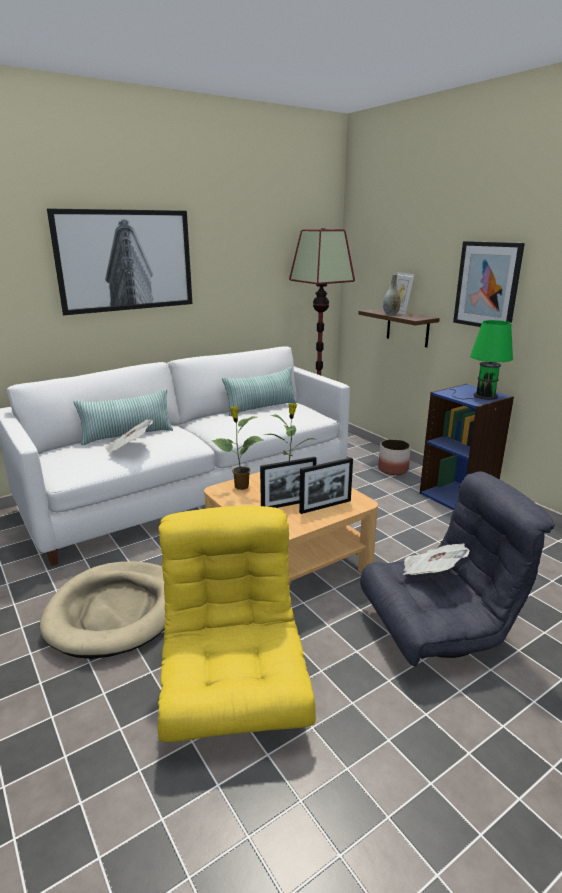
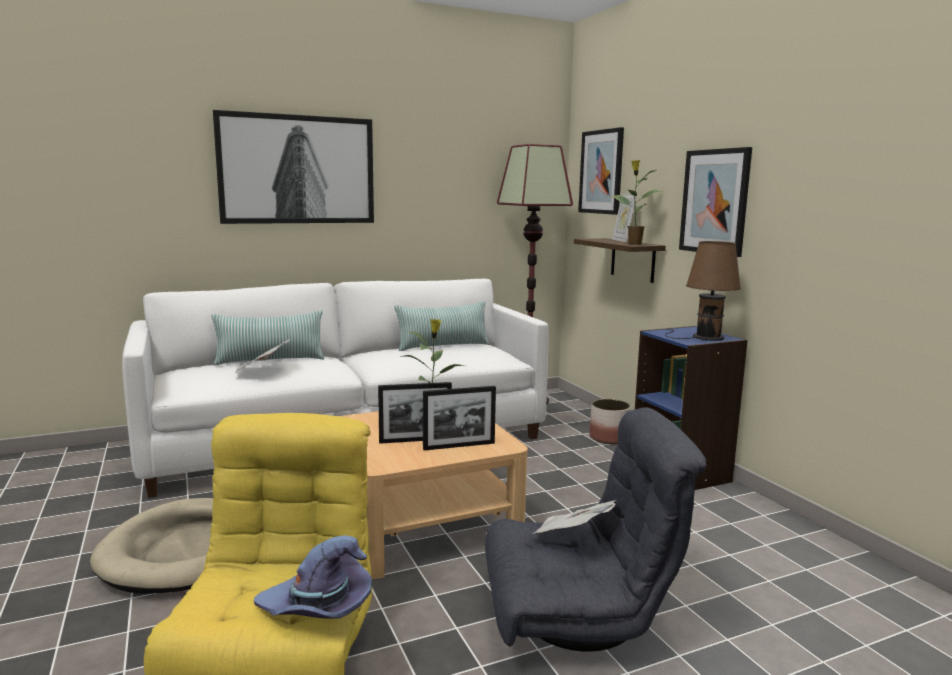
camera: 10 degrees right, 10 degrees down
potted plant [212,406,264,490] -> potted plant moved to [610,160,662,245]
grey vase [383,274,401,315] -> none
green table lamp [450,320,513,400] -> brown table lamp [665,241,741,341]
none -> purple hat [254,536,372,619]
none -> picture [578,127,624,215]

